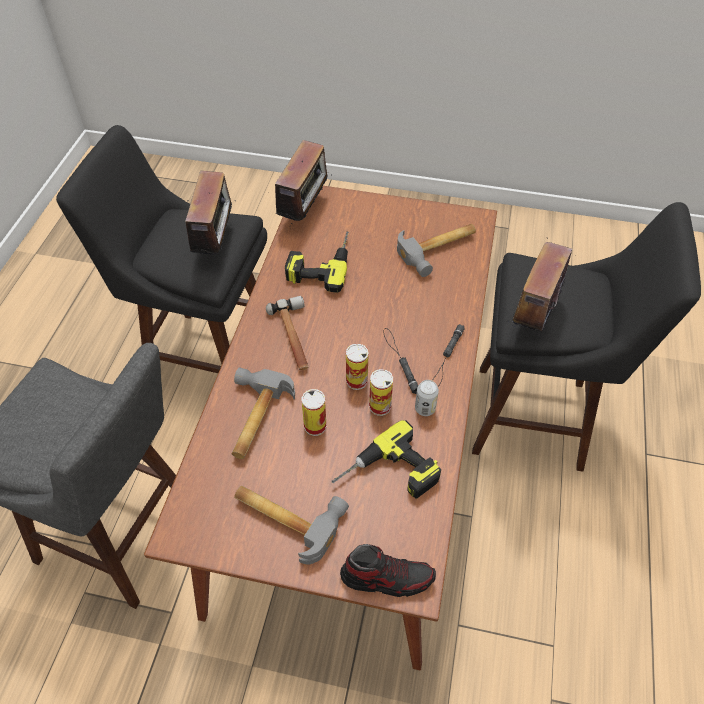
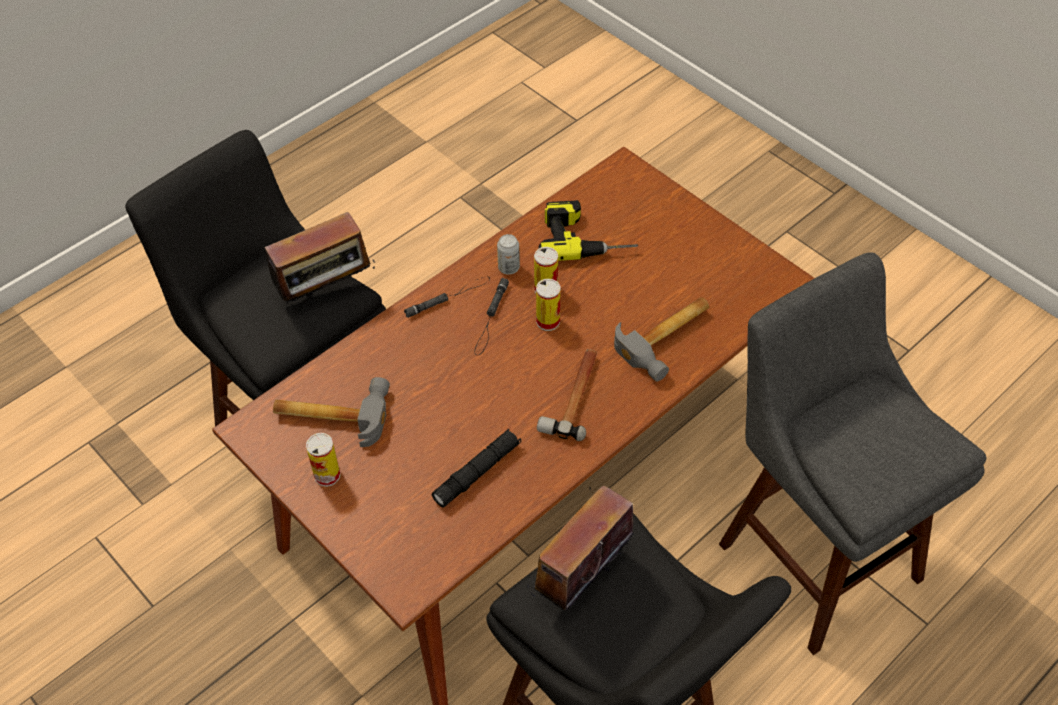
camera: 145 degrees left, 0 degrees up
hammer [234,486,349,565] -> none
radio [275,140,332,229] -> none
power drill [285,232,349,293] -> black flashlight [432,429,521,508]
can [302,389,327,436] -> can moved to [306,433,341,487]
shoe [340,544,436,597] -> none

